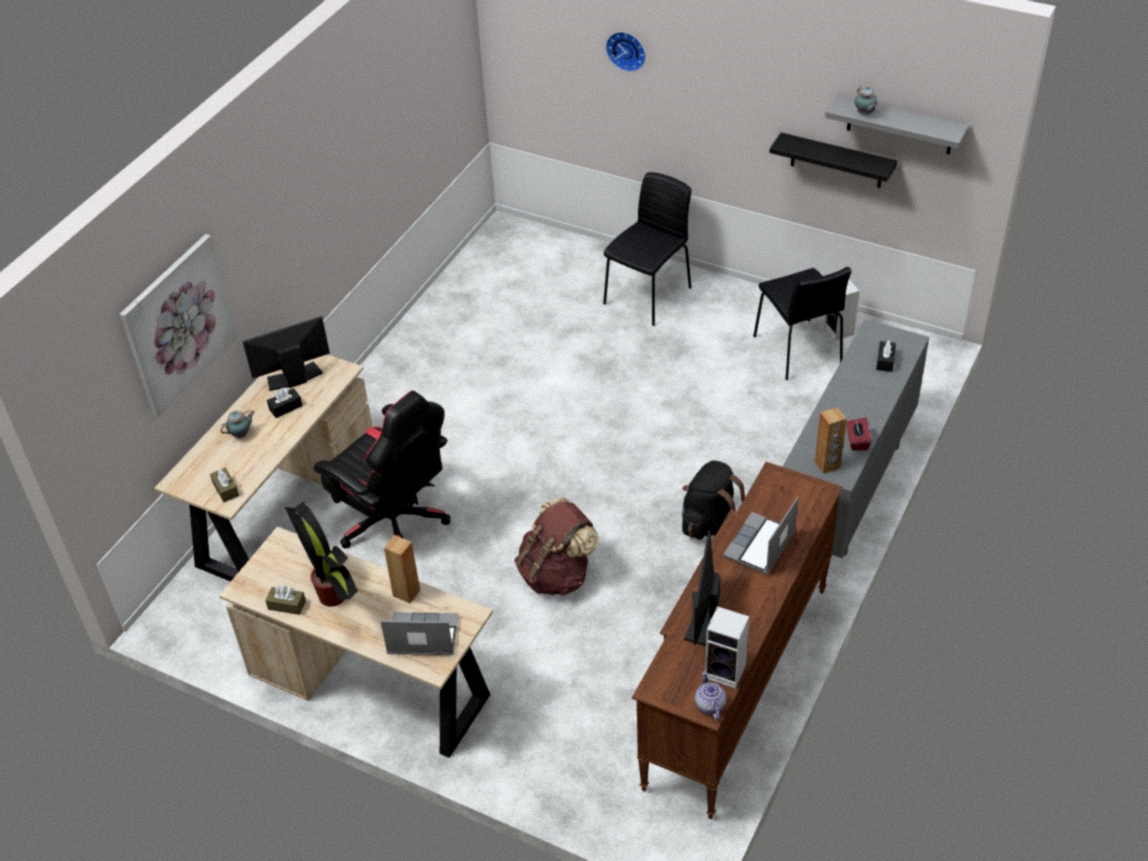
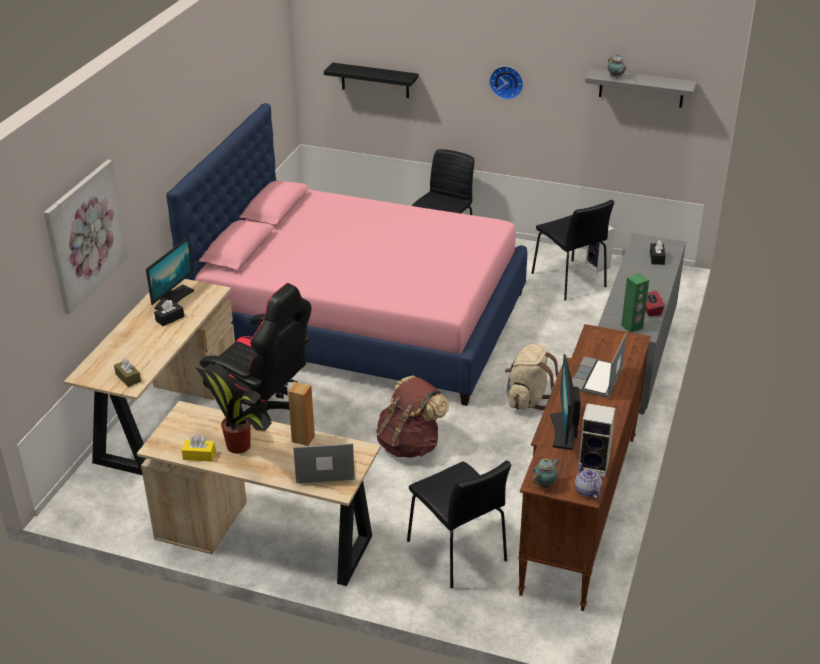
camera: 10 degrees left, 10 degrees down
teapot [220,410,255,438] -> teapot moved to [533,458,559,488]
monitor [243,316,330,391] -> monitor turned 150 degrees clockwise [146,237,194,310]
brown tissue box [265,586,306,615] -> yellow tissue box [181,435,216,462]
wall clock [606,32,646,72] -> wall clock moved to [489,66,523,100]
black backpack [682,460,745,540] -> beige backpack [505,344,559,410]
black shelf [769,133,897,188] -> black shelf moved to [324,63,418,98]
brown speaker [815,407,847,474] -> green speaker [621,273,649,332]
none -> pink bed [166,103,527,406]
none -> black chair [407,460,511,589]

